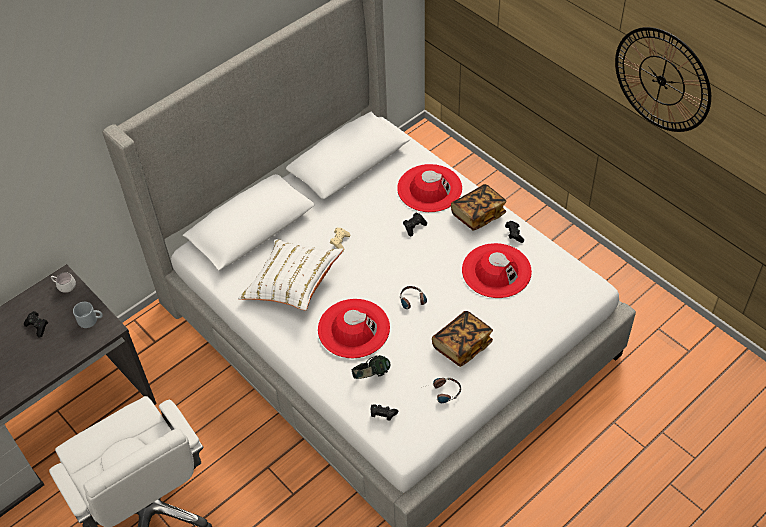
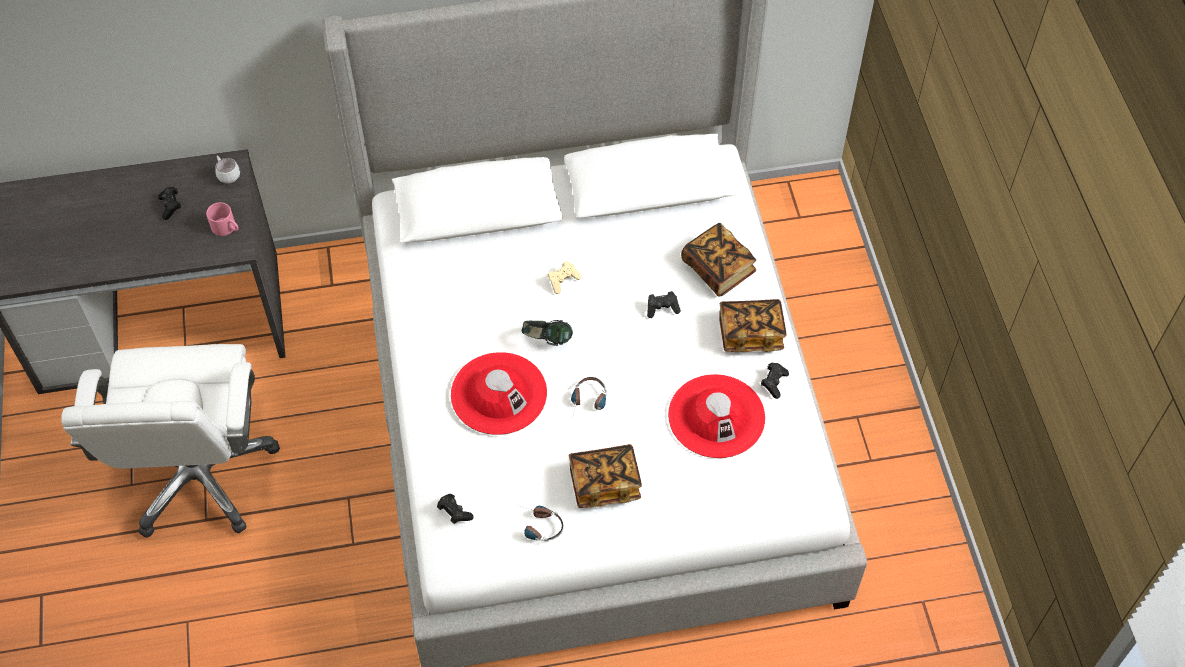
camera: 30 degrees right, 5 degrees up
grey mug [73,302,103,328] -> pink mug [206,202,239,236]
white pillow [238,239,343,311] -> none
headphones [352,355,390,379] -> headphones moved to [522,320,573,346]
red hat [397,164,462,212] -> book [681,223,756,297]
wall clock [615,27,711,132] -> none

